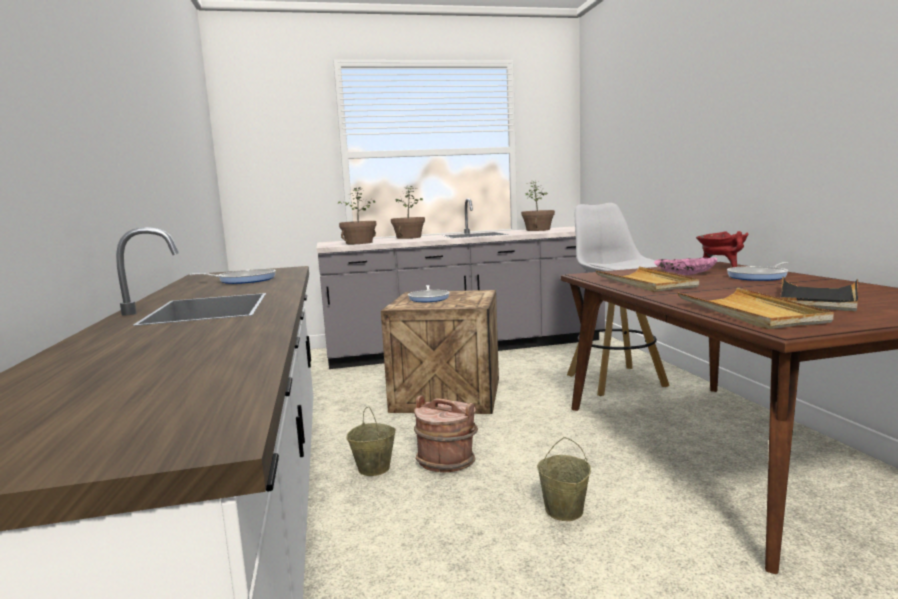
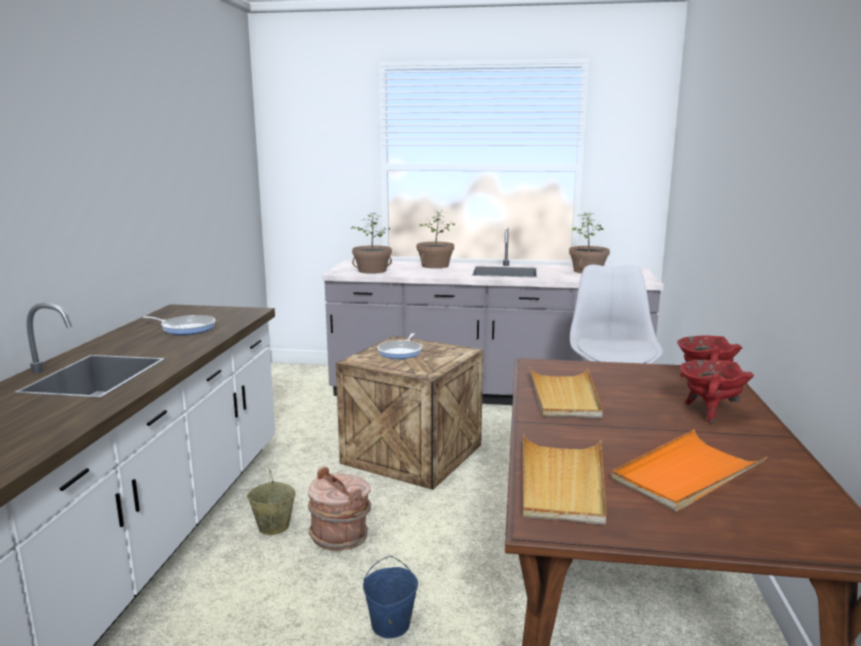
camera: 20 degrees right, 5 degrees up
beige bucket [537,437,591,521] -> blue bucket [363,556,418,638]
pink bowl [654,257,718,275] -> none
frying pan [727,262,788,281] -> red cooking pot [680,360,754,424]
black tray [780,277,858,312] -> orange tray [611,429,767,512]

